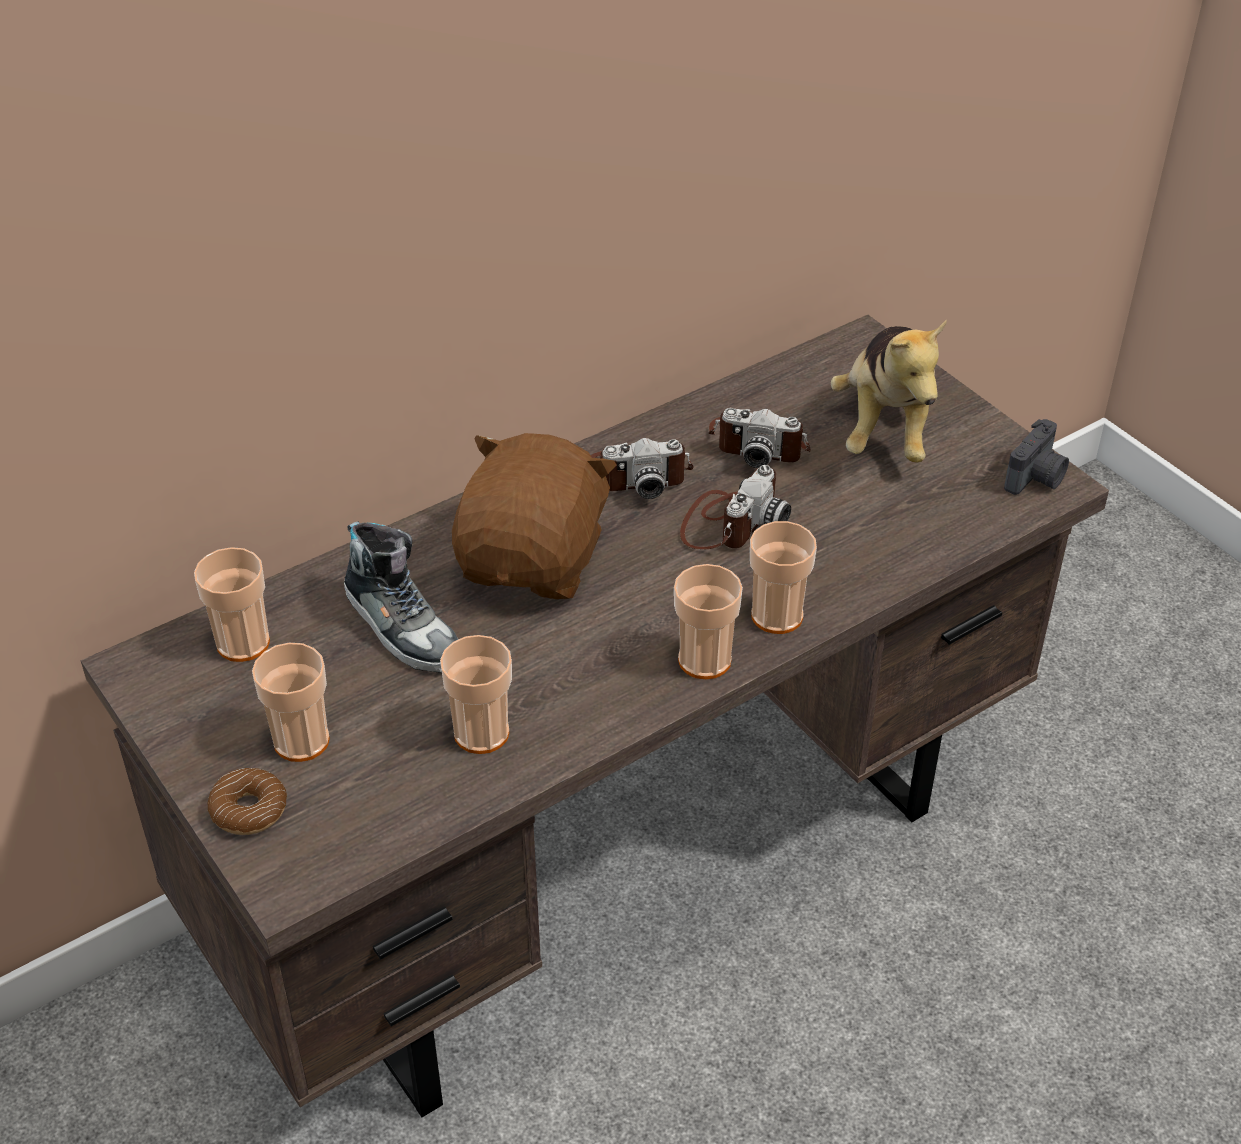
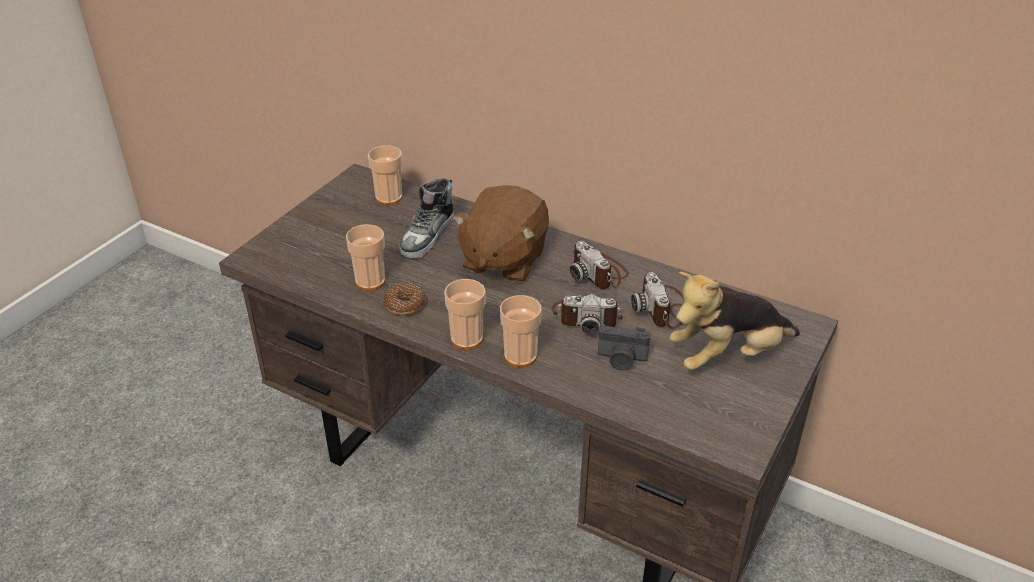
camera: 65 degrees right, 5 degrees down
donut [207,768,287,835] -> donut moved to [384,283,425,315]
cup [252,643,330,762] -> none
brown plush toy [452,433,617,599] -> brown plush toy turned 120 degrees clockwise [452,185,549,283]
camera [1004,419,1069,495] -> camera moved to [598,325,651,370]

